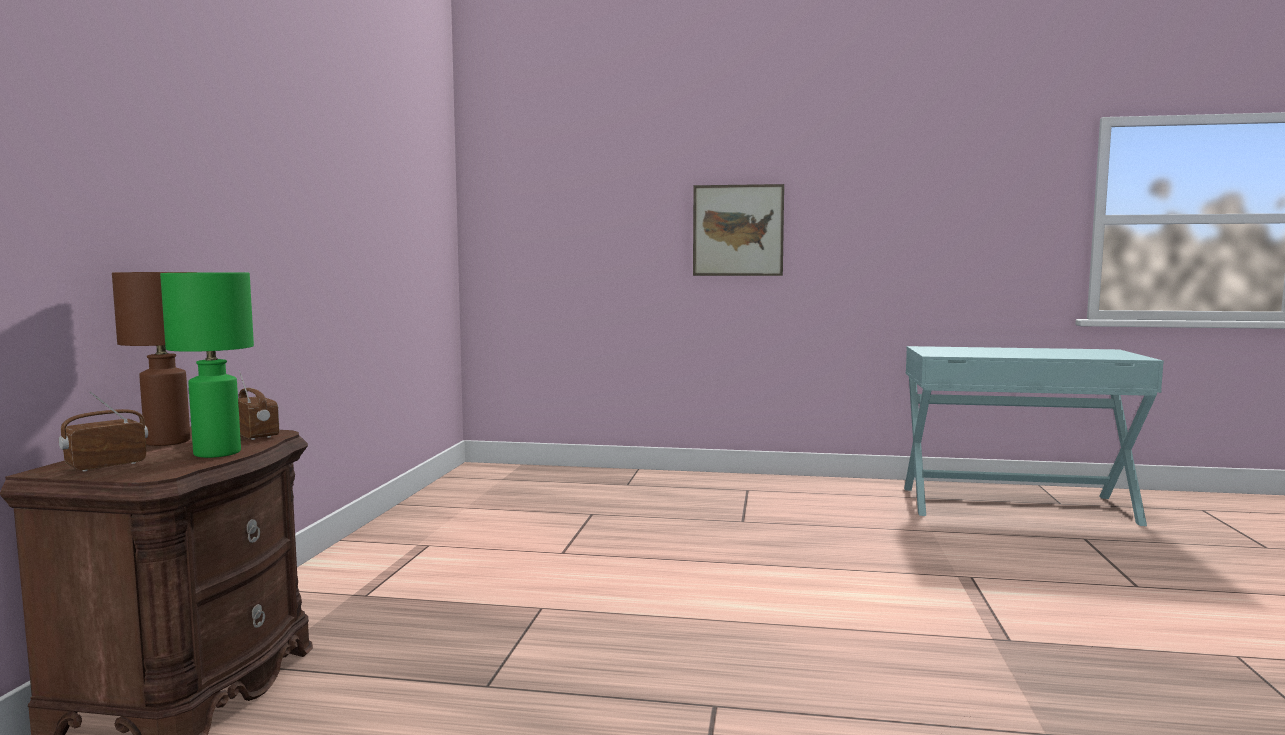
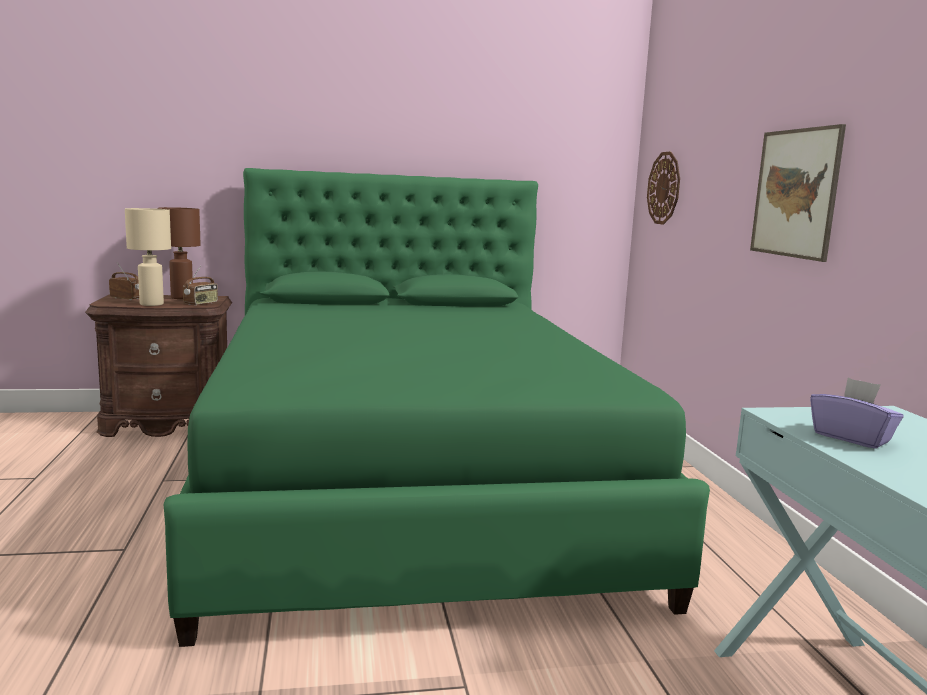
camera: 70 degrees right, 5 degrees up
green table lamp [160,272,254,458] -> beige table lamp [125,208,171,306]
none -> green bed [164,168,710,647]
none -> wall clock [647,152,680,225]
none -> purple tissue box [810,378,904,449]

